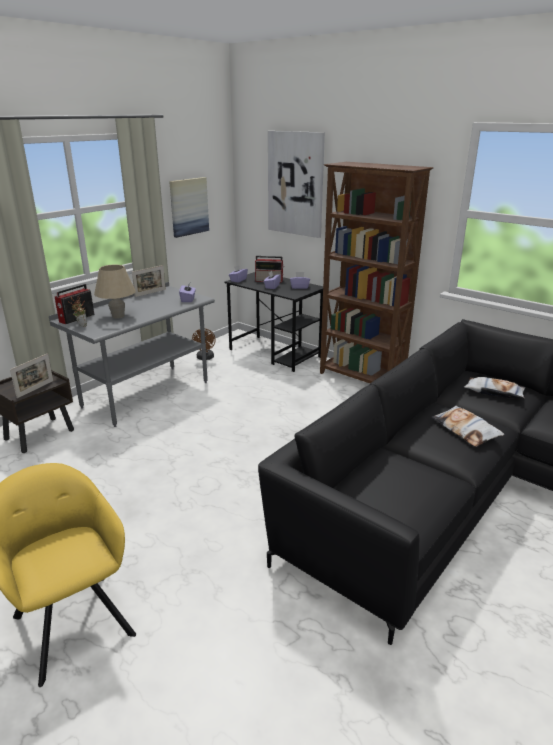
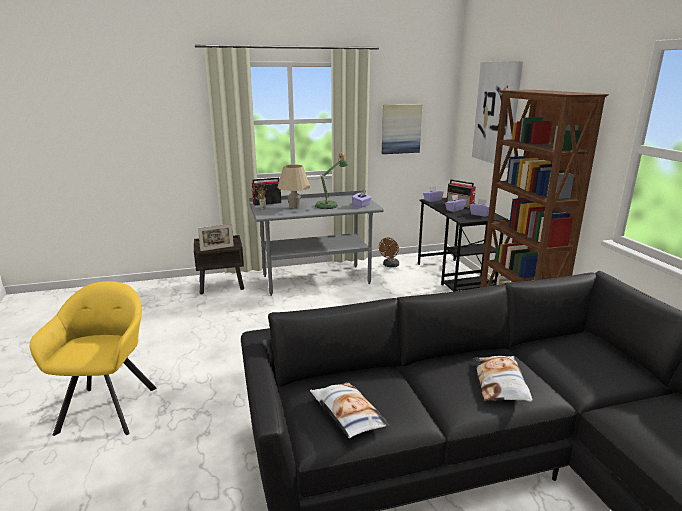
camera: 35 degrees right, 5 degrees down
picture frame [132,265,166,297] -> none
pillow [464,377,525,398] -> pillow moved to [310,383,390,438]
none -> table lamp [315,152,349,209]

